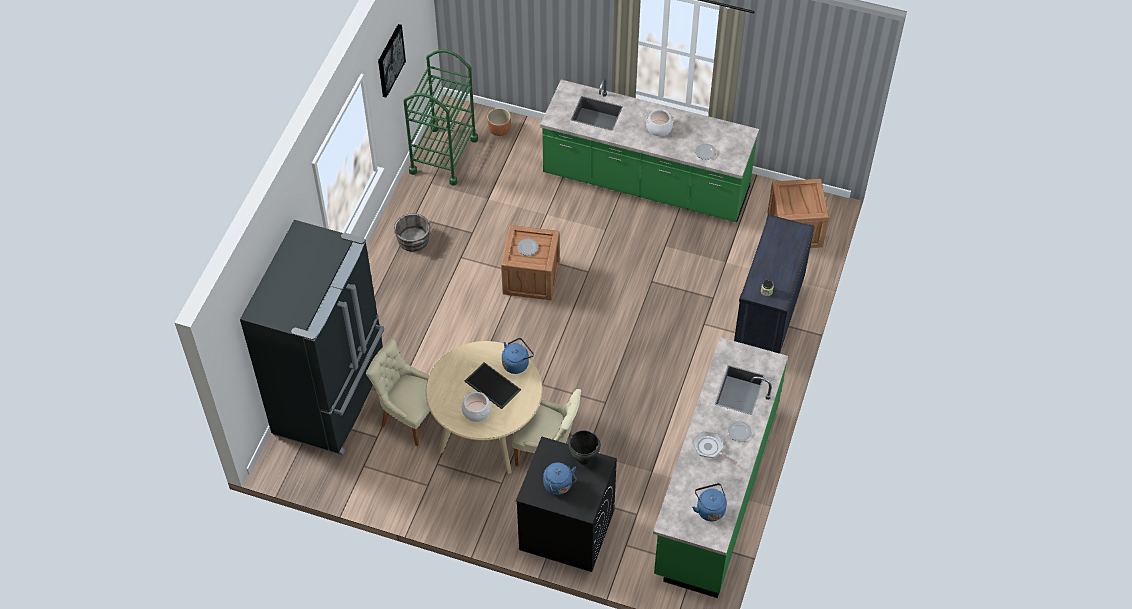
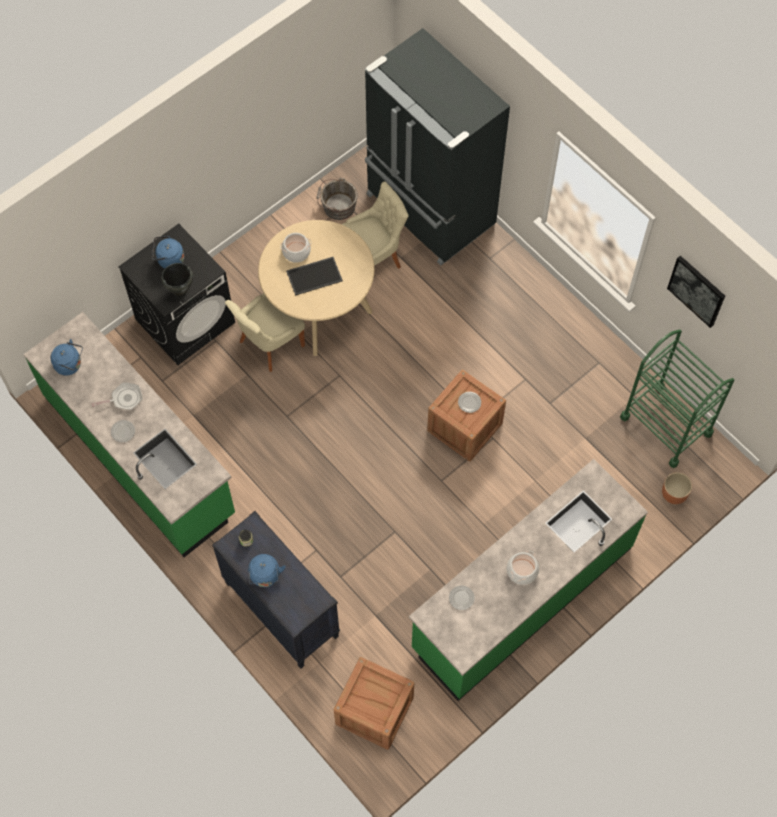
camera: 120 degrees right, 10 degrees up
grey bucket [394,213,432,252] -> grey bucket moved to [316,178,358,220]
blue kettle [502,338,534,374] -> blue kettle moved to [248,554,286,587]

